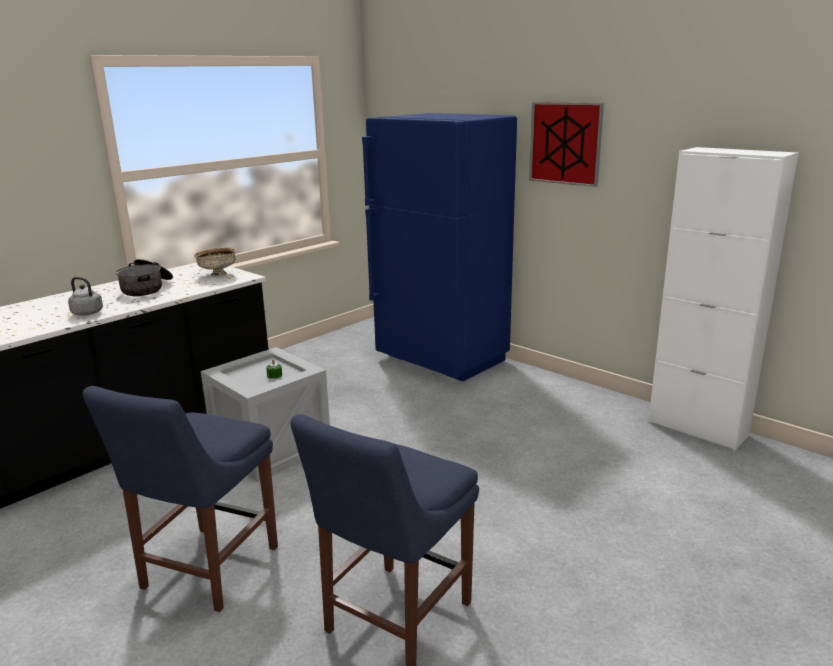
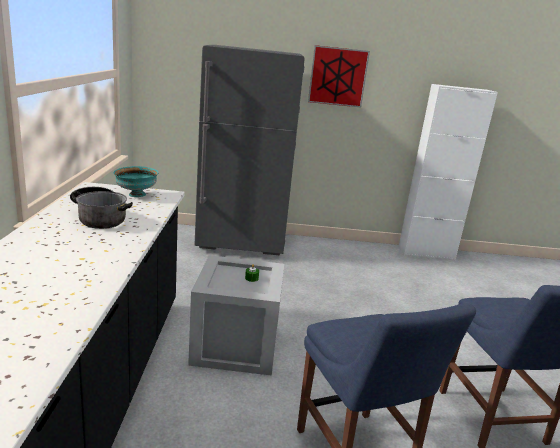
camera: 45 degrees left, 0 degrees up
grey kettle [68,277,103,316] -> none
beige bowl [194,247,237,277] -> turquoise bowl [113,166,159,197]
blue fridge [362,113,517,381] -> grey fridge [195,45,305,255]

